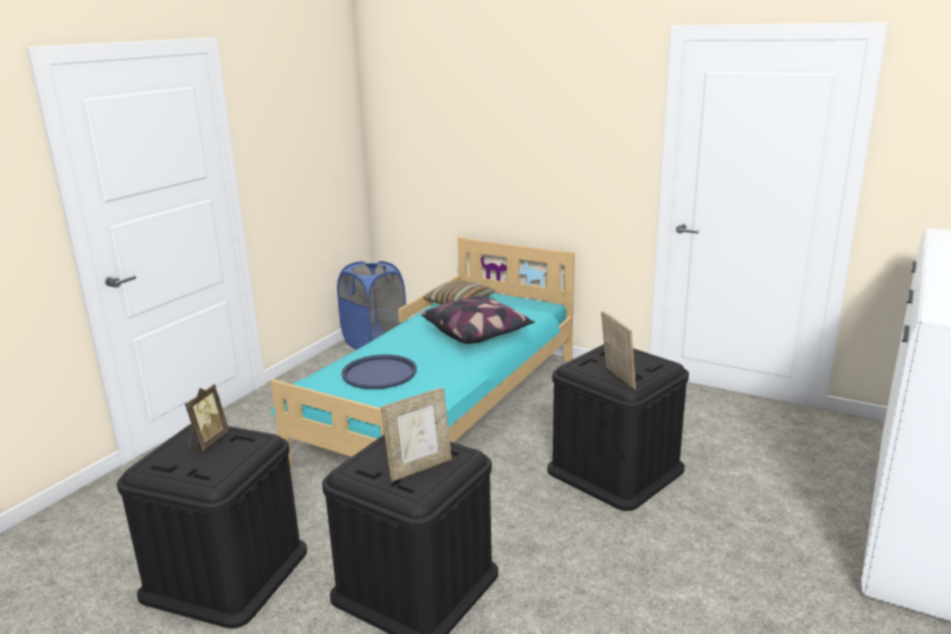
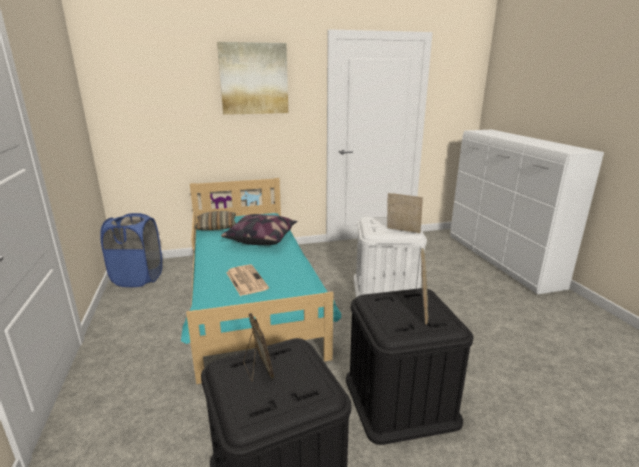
camera: 45 degrees left, 0 degrees up
blue tray [342,355,417,389] -> newspaper [226,265,269,296]
black storage box [547,344,689,511] -> white storage box [354,217,427,298]
none -> picture [217,42,288,115]

